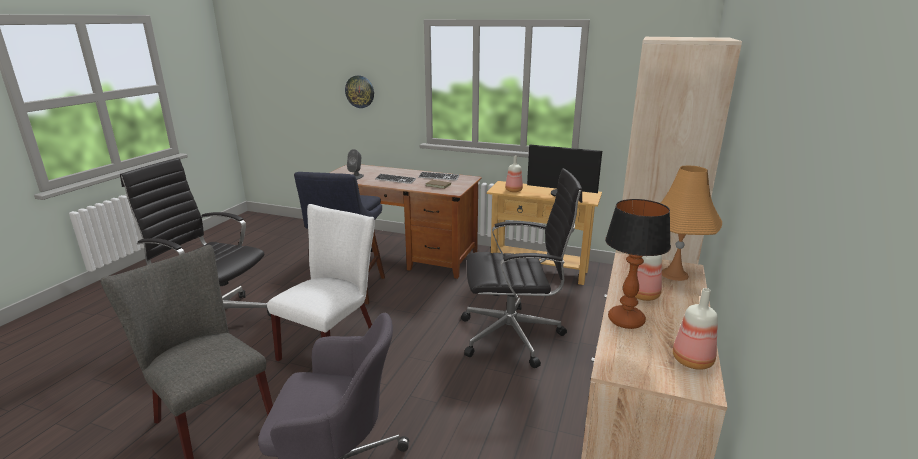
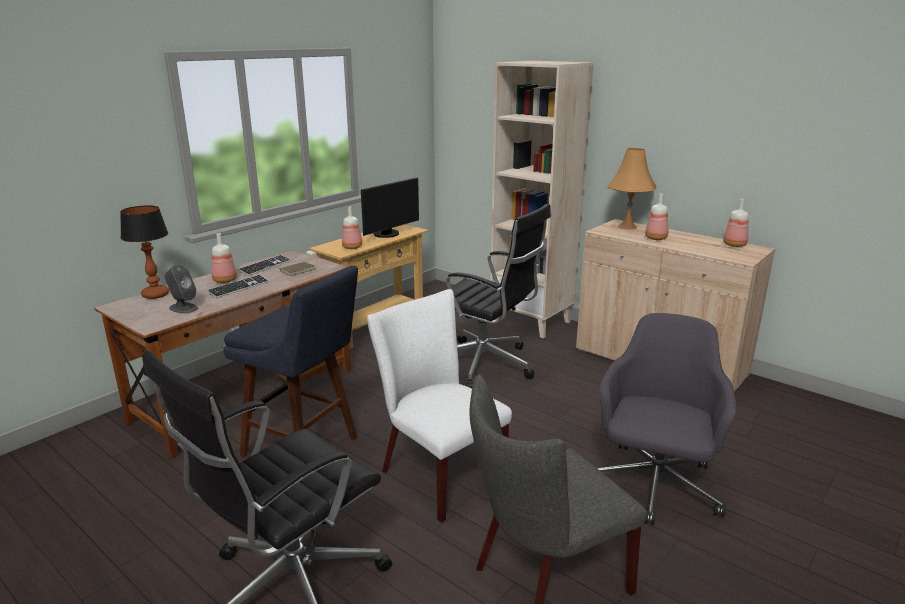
camera: 70 degrees left, 0 degrees up
wall clock [345,75,374,108] -> none
black office chair [461,168,582,368] -> black office chair turned 105 degrees clockwise [446,204,551,388]
table lamp [605,199,671,329] -> table lamp moved to [120,205,169,299]
none -> bottle [211,233,237,283]

